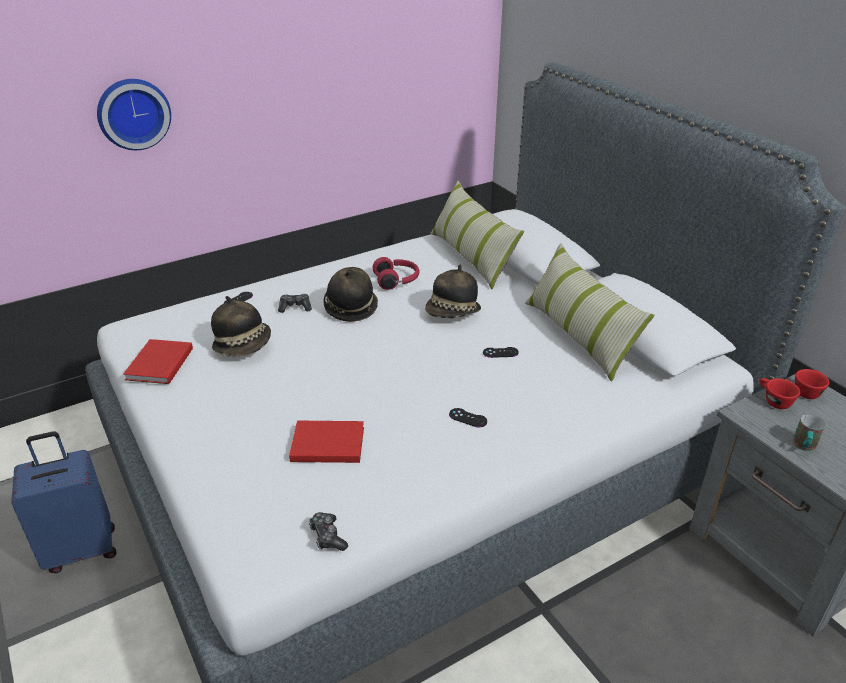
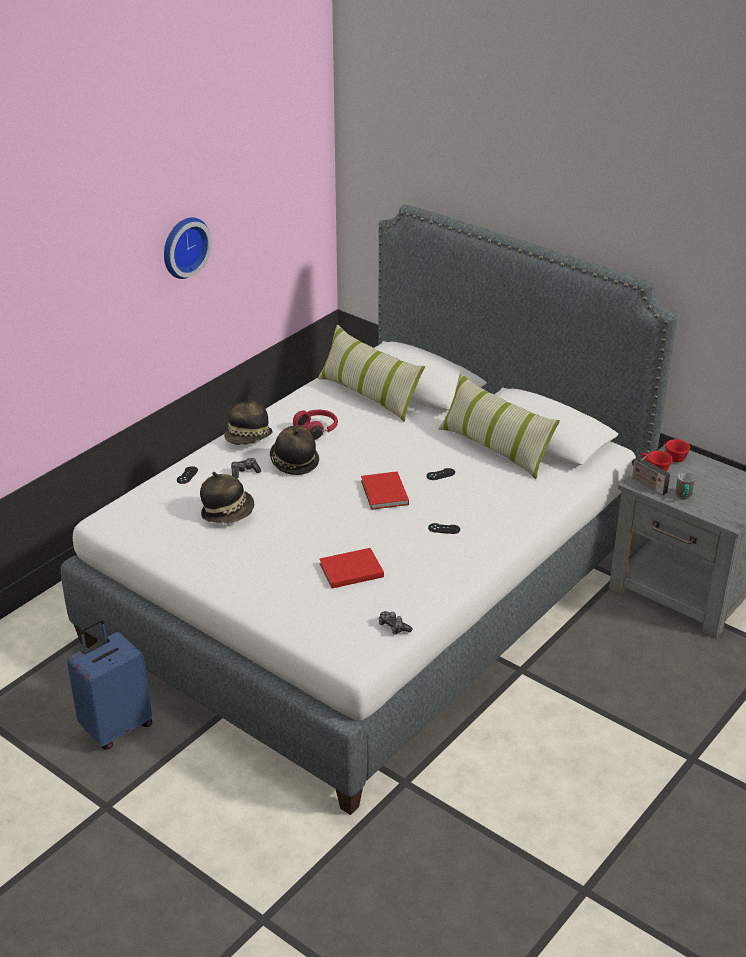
camera: 20 degrees left, 0 degrees up
wall clock [97,79,171,150] -> wall clock moved to [164,217,212,279]
red book [123,339,193,384] -> red book moved to [361,471,409,510]
hat [425,265,481,318] -> hat moved to [224,396,272,445]
none -> radio [632,453,670,495]

